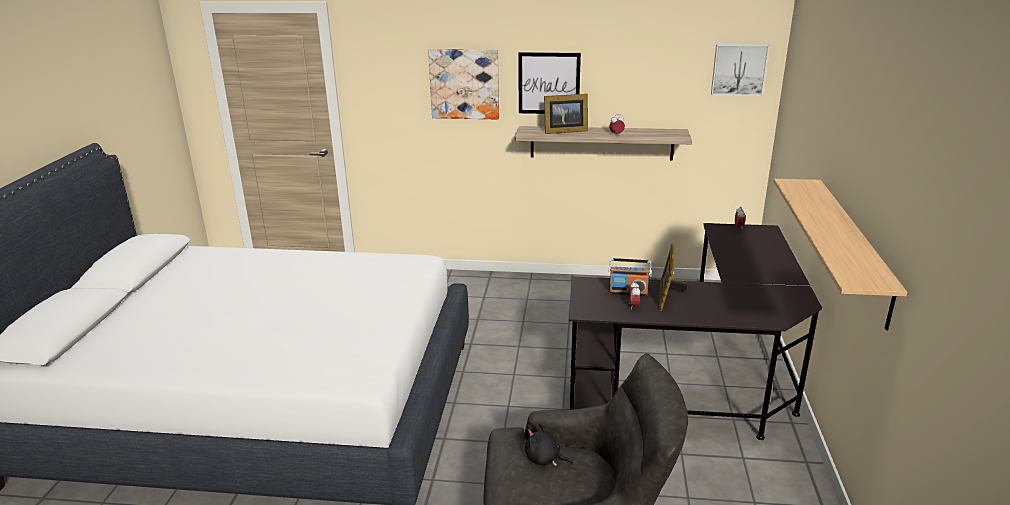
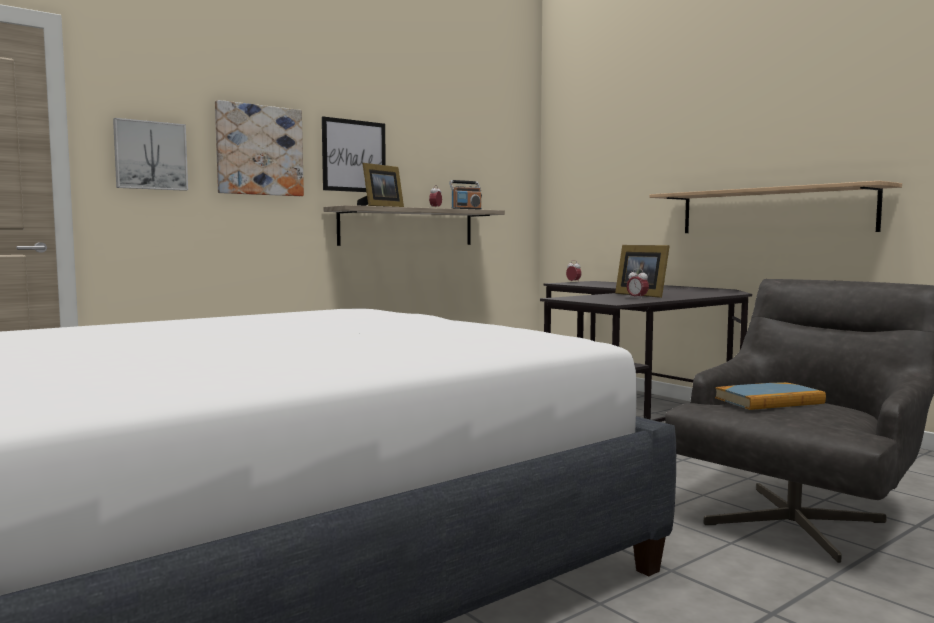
camera: 45 degrees left, 20 degrees down
black plush toy [525,424,573,466] -> book [715,382,826,410]
radio [608,258,652,296] -> radio moved to [449,180,482,210]
picture [711,44,769,96] -> picture moved to [113,118,188,191]

